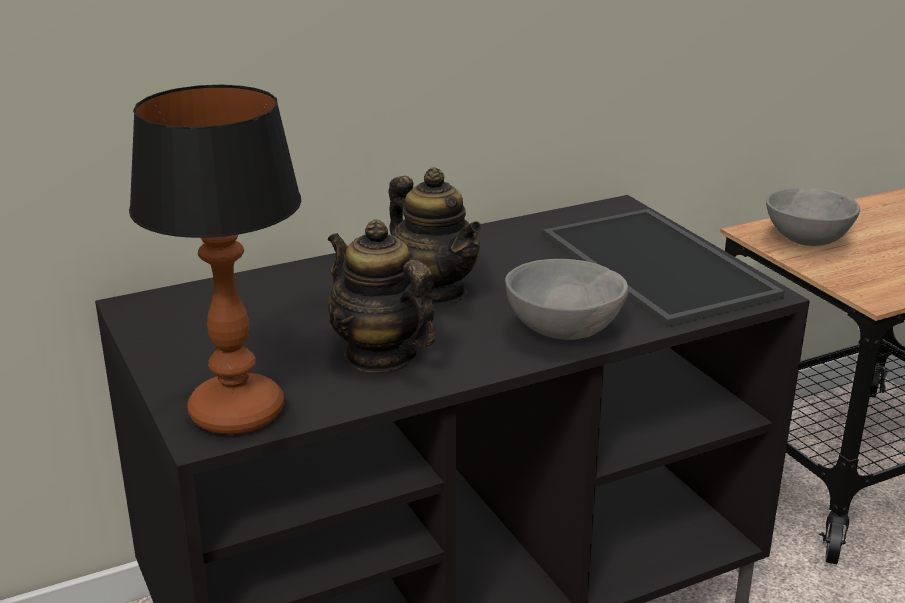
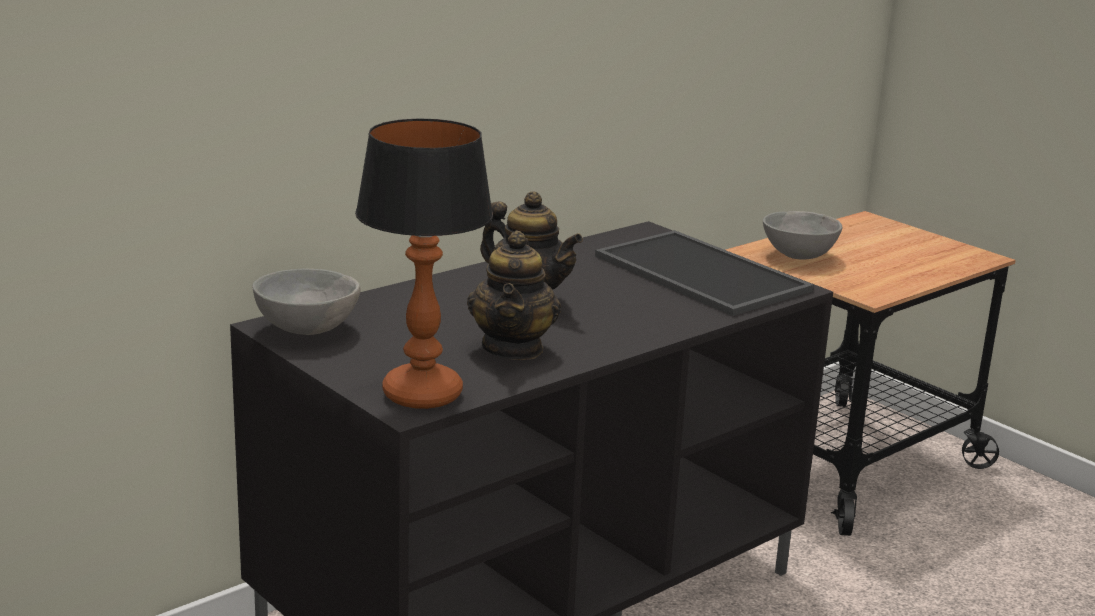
camera: 15 degrees left, 5 degrees down
teapot [328,219,436,372] -> teapot turned 120 degrees counterclockwise [467,230,561,360]
grey bowl [505,259,629,340] -> grey bowl moved to [252,269,361,335]

